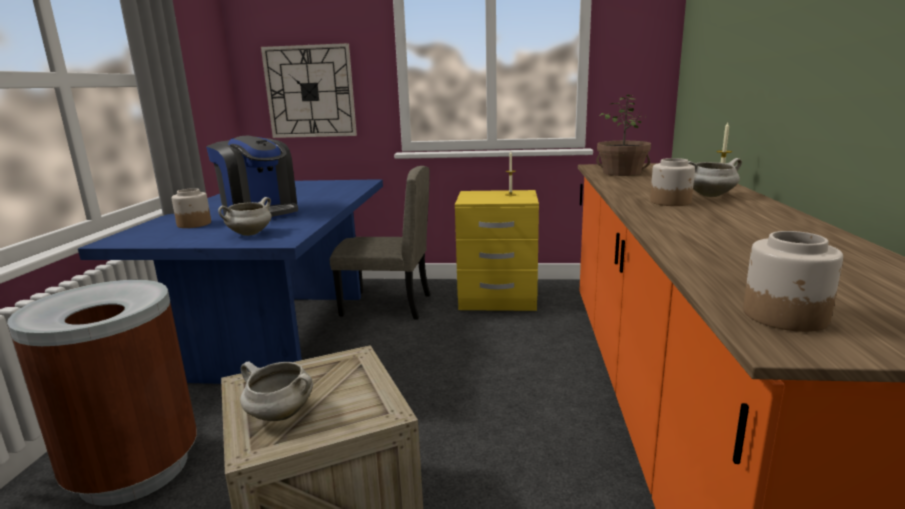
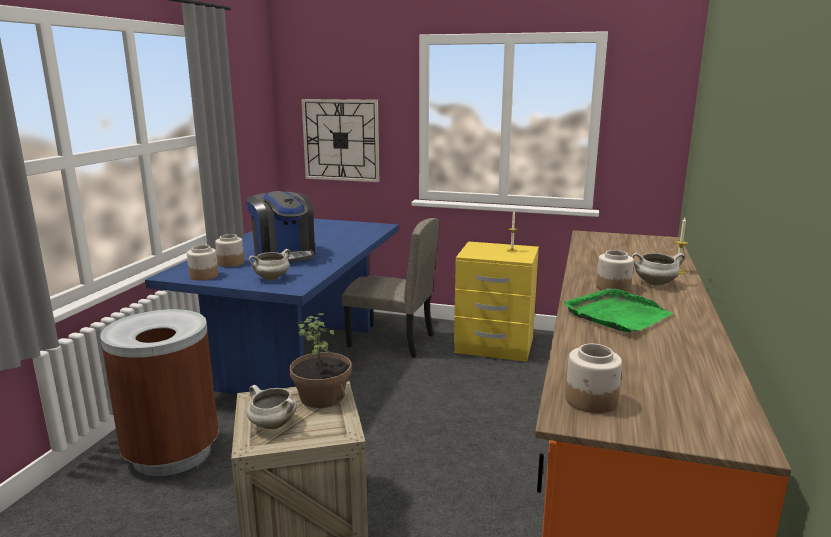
camera: 10 degrees right, 0 degrees up
potted plant [596,94,651,176] -> potted plant moved to [289,313,352,408]
none -> jar [187,245,218,281]
none -> green tray [564,288,673,333]

